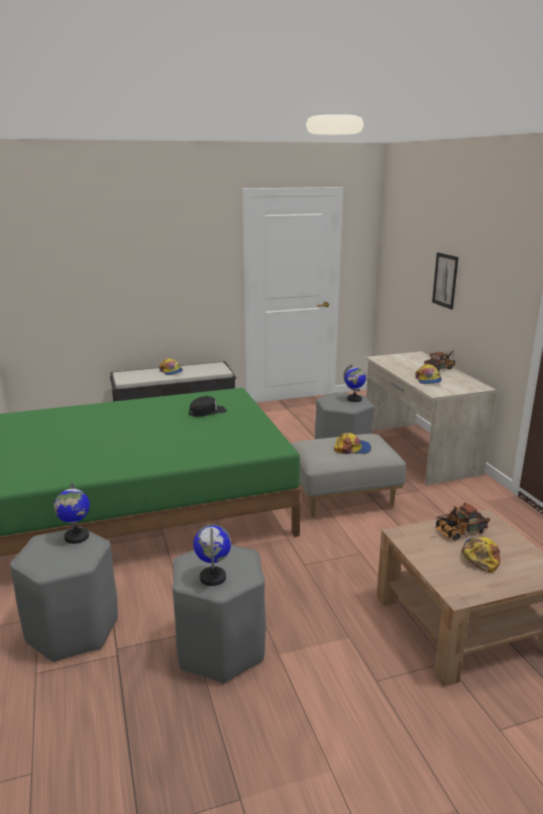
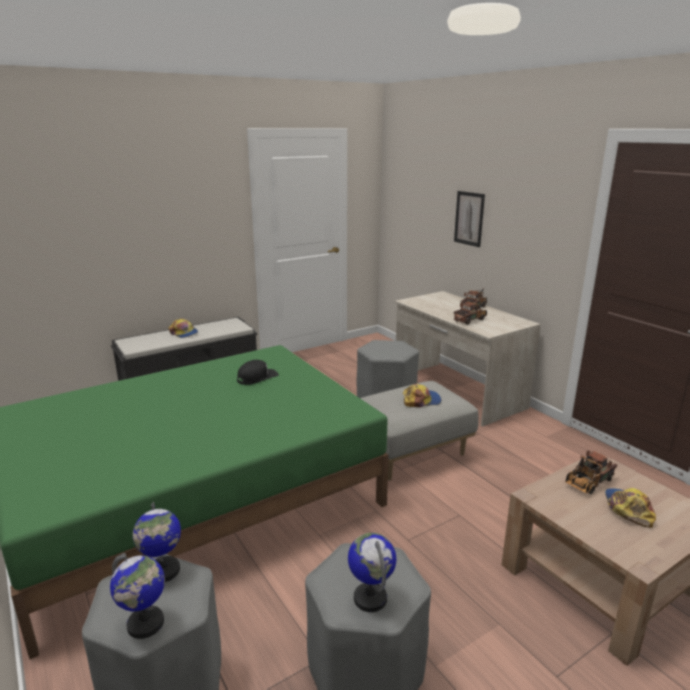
camera: 15 degrees left, 0 degrees up
globe [344,364,366,402] -> globe moved to [110,553,165,639]
cap [416,364,442,384] -> toy truck [453,300,487,325]

